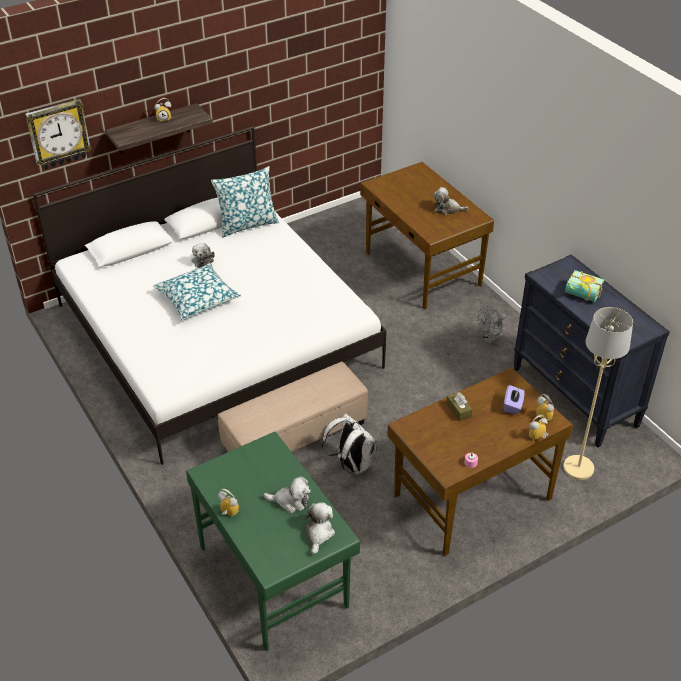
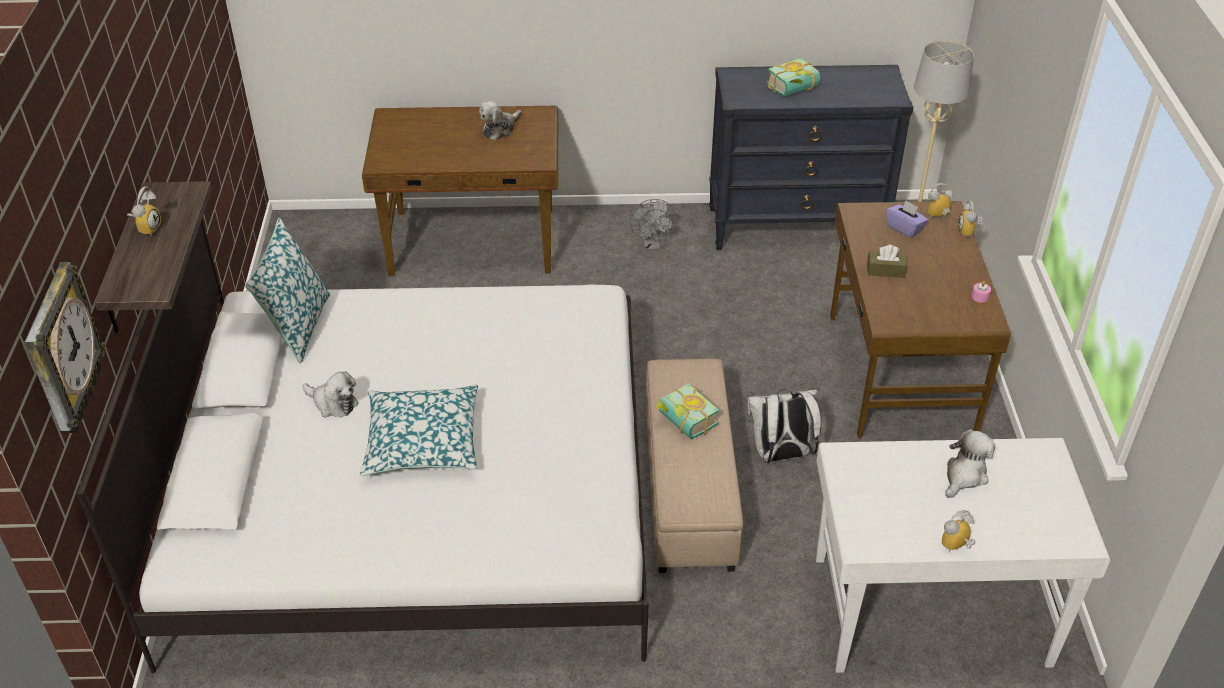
camera: 60 degrees left, 0 degrees up
green desk [186,431,360,651] -> white desk [816,438,1110,673]
plush toy [303,502,335,555] -> none
none -> book [656,384,719,439]

